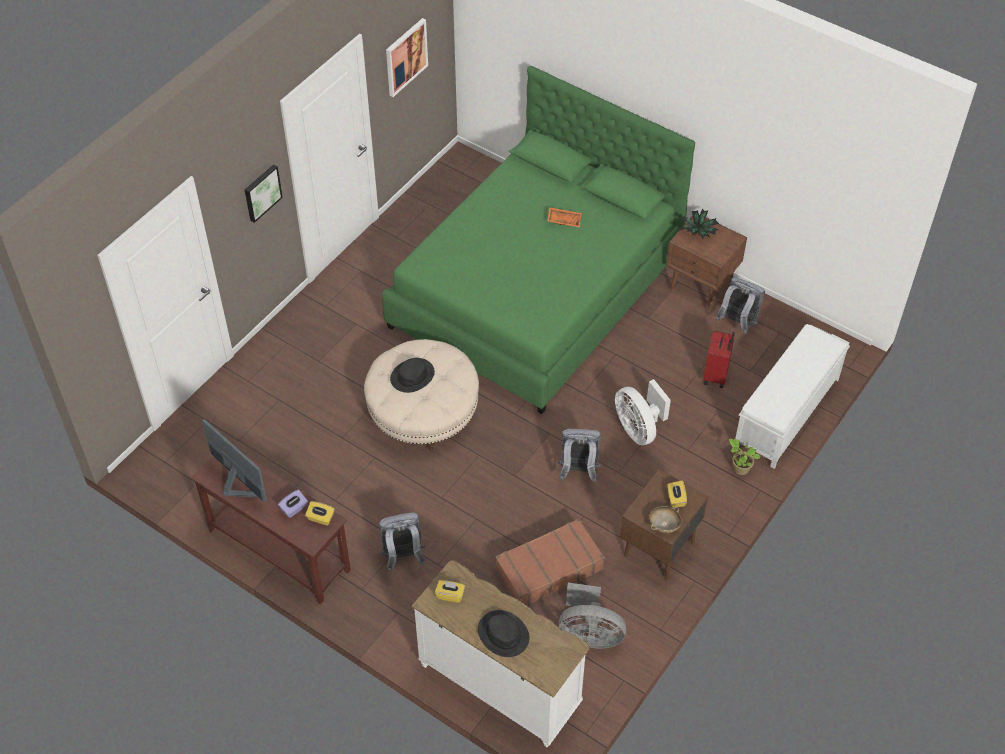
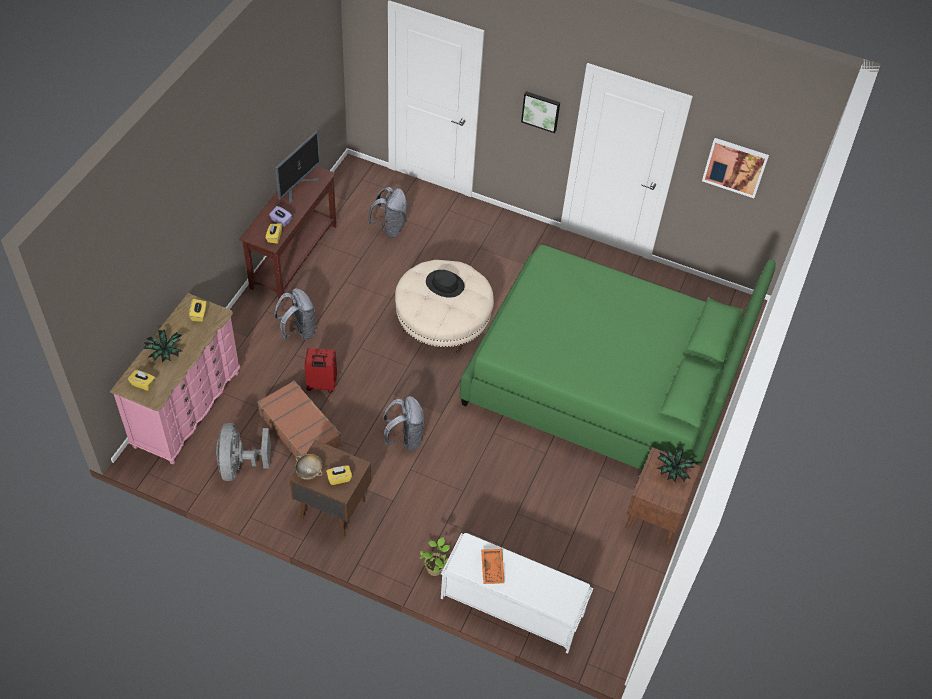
camera: 75 degrees right, 0 degrees up
white dresser [411,560,590,748] -> pink dresser [110,293,240,465]
black hat [478,610,530,657] -> potted plant [143,329,182,363]
orange tray [547,207,582,228] -> orange tray moved to [481,549,505,584]
white fan [615,379,671,445] -> none
red suitcase [703,331,735,388] -> red suitcase moved to [304,348,337,393]
grey backpack [716,278,765,334] -> grey backpack moved to [368,187,407,238]
none -> yellow tissue box [128,370,155,391]

